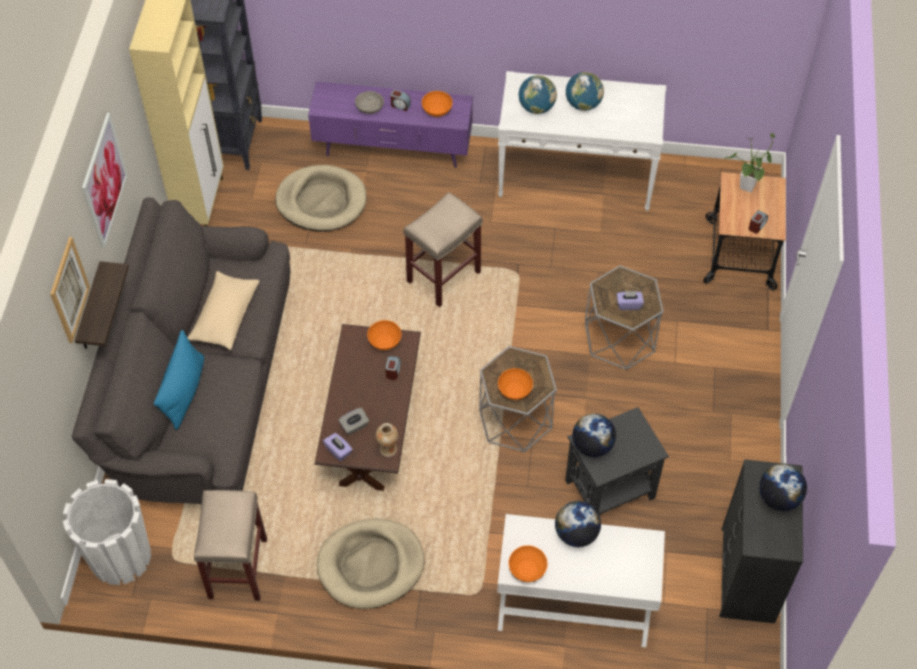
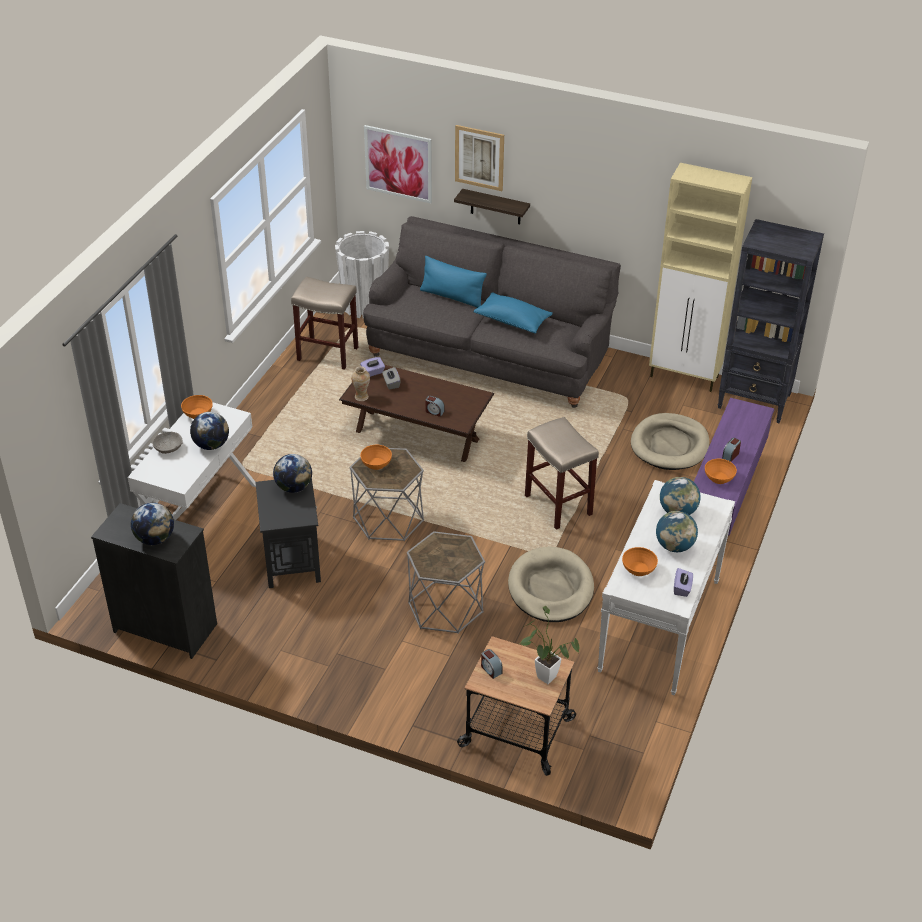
camera: 105 degrees right, 15 degrees down
picture [82,113,128,248] -> picture moved to [364,125,432,203]
beige pillow [188,271,259,350] -> blue pillow [473,292,553,333]
beige dog bed [317,518,425,609] -> beige dog bed moved to [508,547,594,622]
grey bowl [355,91,384,114] -> grey bowl moved to [152,432,182,454]
orange bowl [367,320,401,350] -> orange bowl moved to [622,547,658,576]
purple tissue box [617,291,644,310] -> purple tissue box moved to [674,568,693,597]

